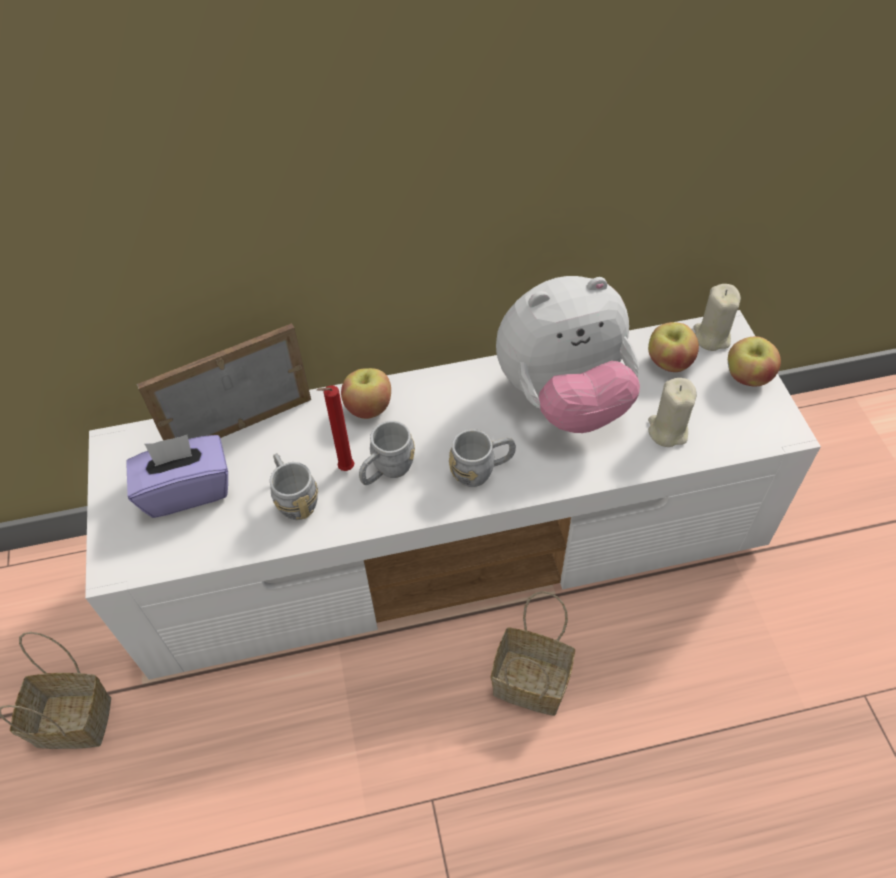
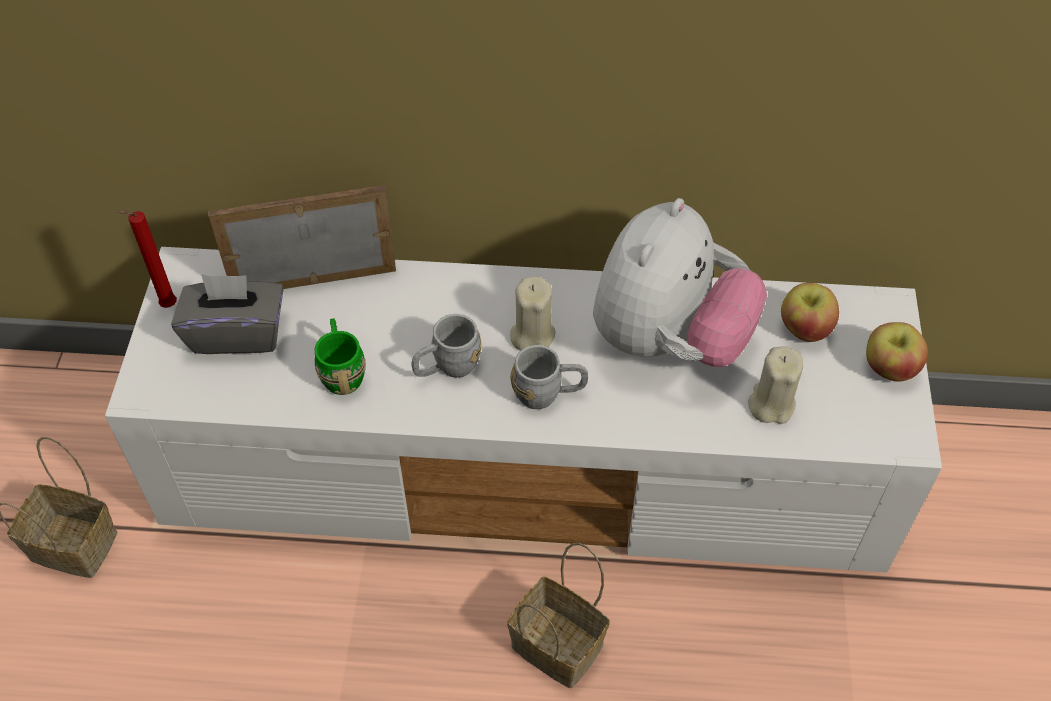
camera: 15 degrees right, 0 degrees up
purple tissue box [126,435,228,518] -> grey tissue box [171,274,284,354]
grey mug [270,453,318,520] -> green mug [314,318,366,395]
red candle [317,385,354,471] -> red candle moved to [116,211,177,308]
apple [341,368,391,419] -> none
plush toy [496,276,640,433] -> plush toy turned 60 degrees counterclockwise [593,198,767,367]
beige candle [693,284,741,351] -> beige candle moved to [510,276,556,351]

